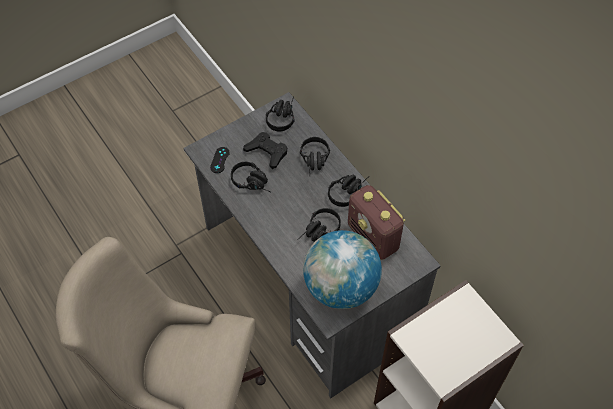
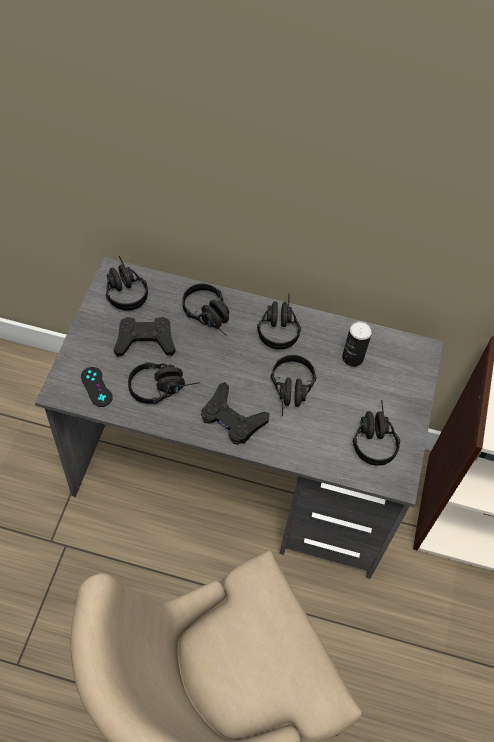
camera: 45 degrees left, 0 degrees up
globe [303,230,382,309] -> black headphones [352,400,400,466]
radio [348,185,406,260] -> can [342,321,372,367]
none -> black game controller [201,382,270,445]

